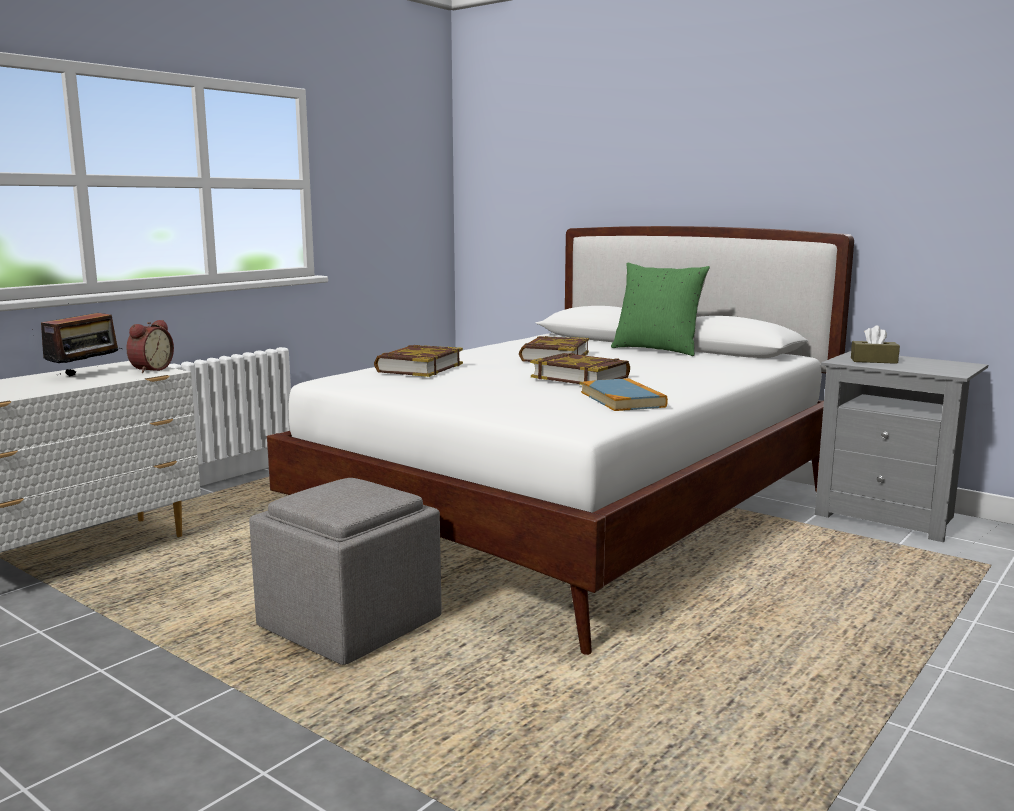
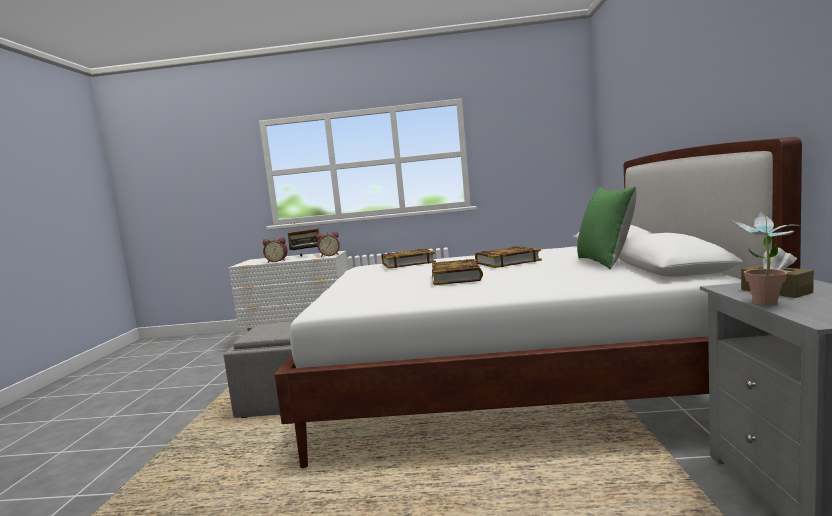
camera: 55 degrees right, 5 degrees down
book [581,378,668,411] -> none
none -> alarm clock [263,237,288,262]
none -> potted plant [732,212,802,305]

